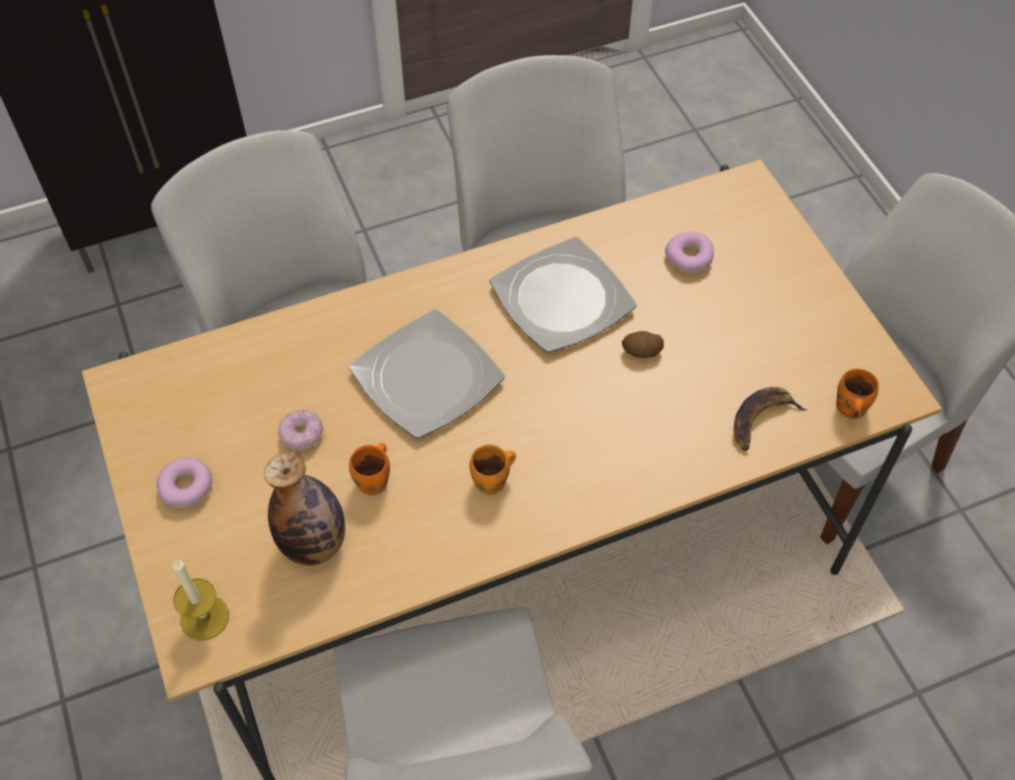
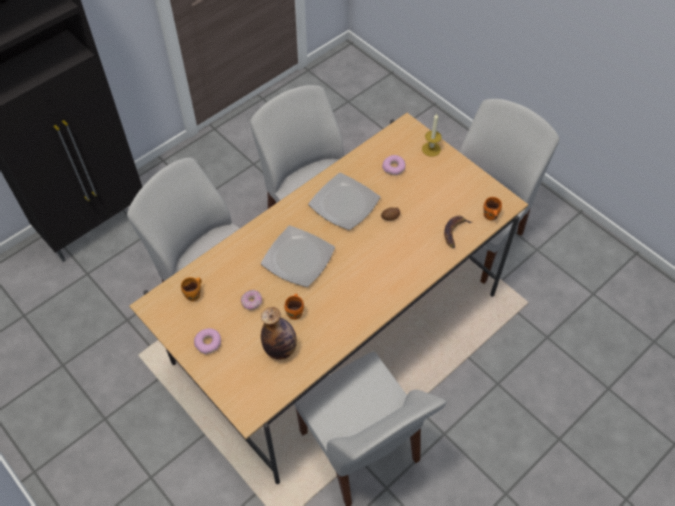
camera: 20 degrees left, 0 degrees up
candle [173,560,229,641] -> candle moved to [422,114,442,157]
orange mug [469,444,516,495] -> orange mug moved to [181,277,202,301]

